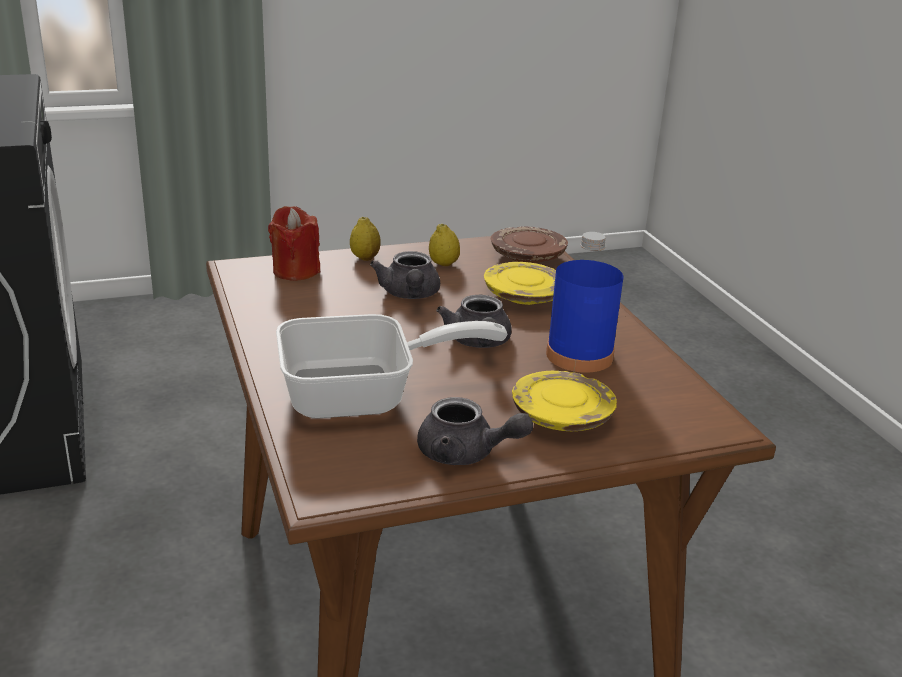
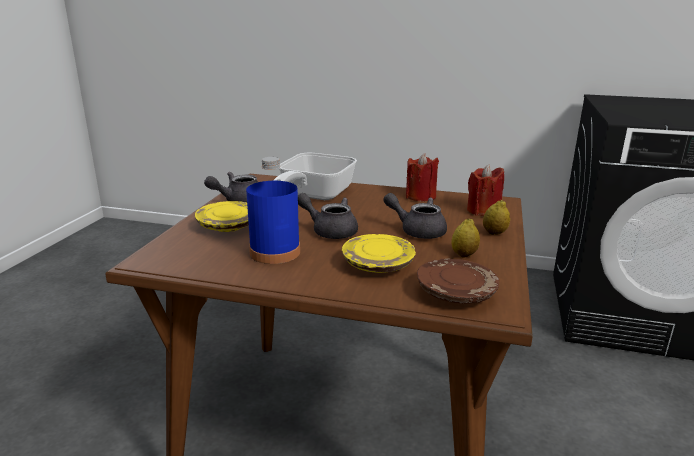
camera: 125 degrees right, 5 degrees down
none -> red candle [406,153,439,201]

